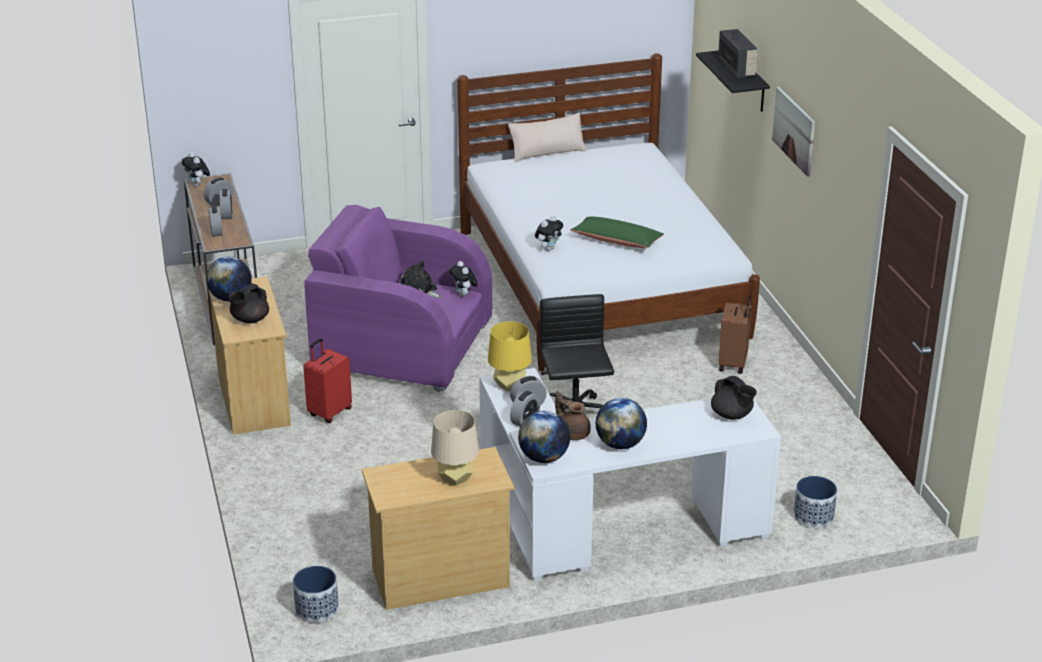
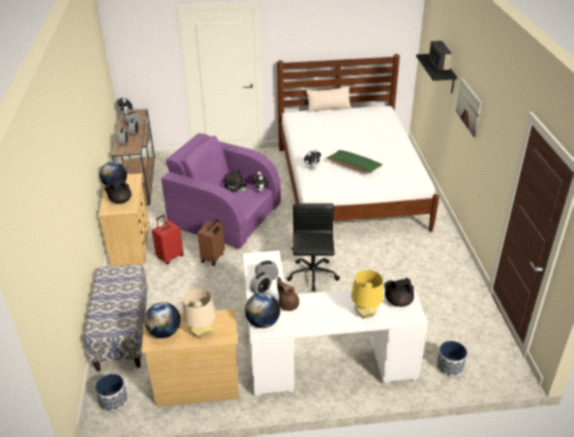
camera: 10 degrees right, 5 degrees up
yellow table lamp [488,321,532,392] -> yellow table lamp moved to [351,270,383,318]
globe [596,398,647,449] -> globe moved to [144,302,181,338]
black teapot [711,376,757,420] -> black teapot turned 105 degrees clockwise [384,278,414,307]
brown suitcase [718,295,752,374] -> brown suitcase moved to [198,219,225,266]
none -> bench [84,264,148,372]

